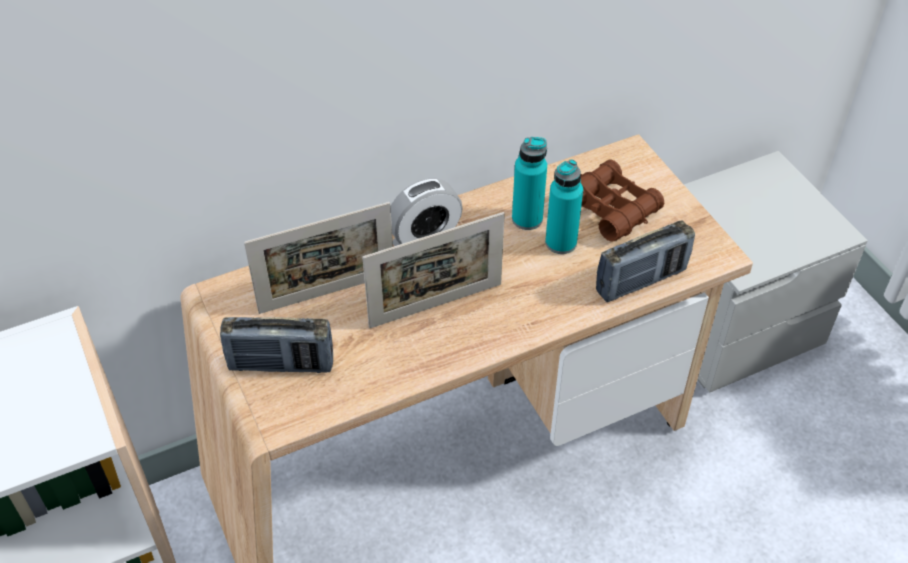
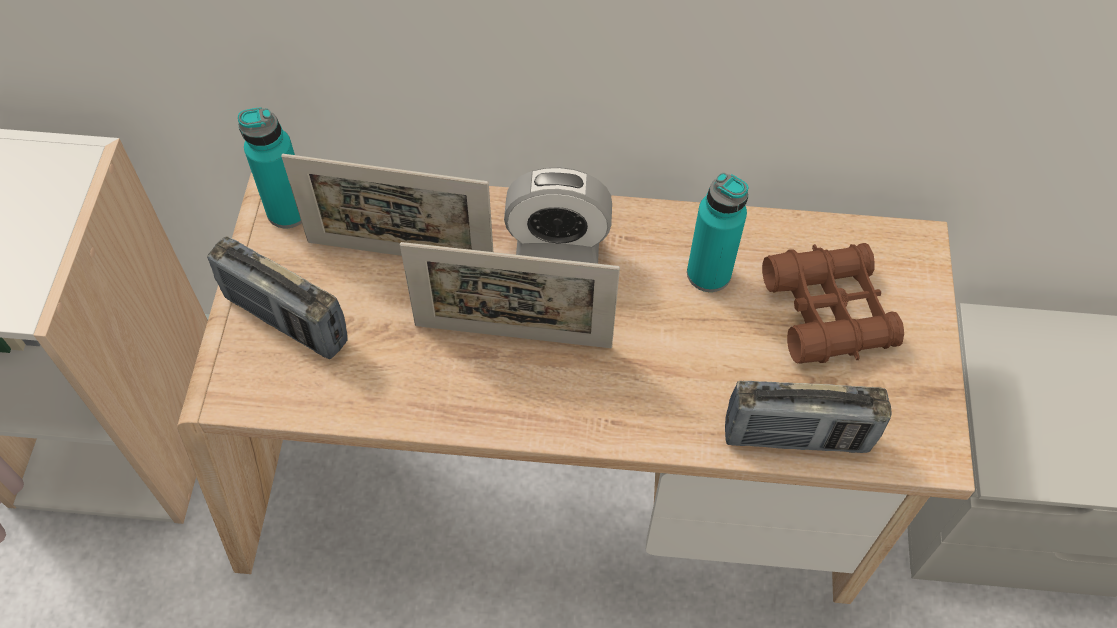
camera: 30 degrees right, 10 degrees up
turquoise bottle [545,159,583,254] -> turquoise bottle moved to [238,107,302,228]

